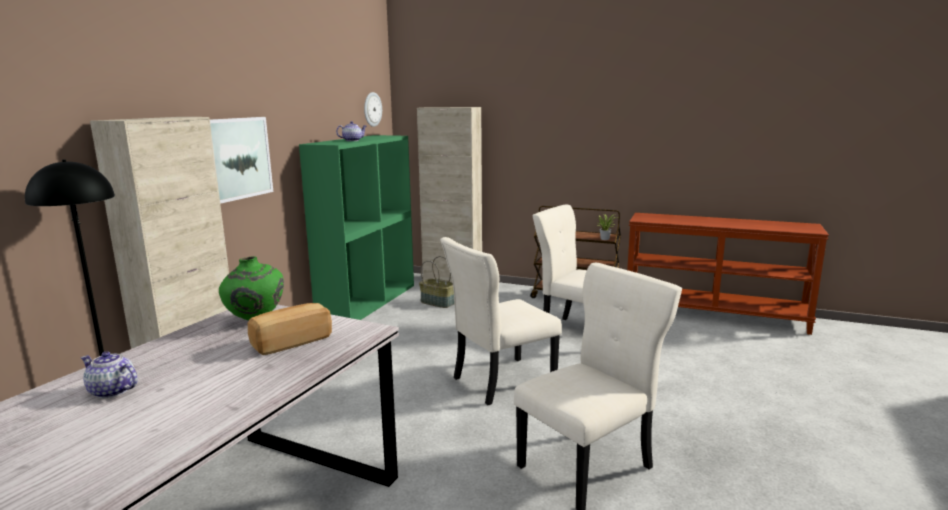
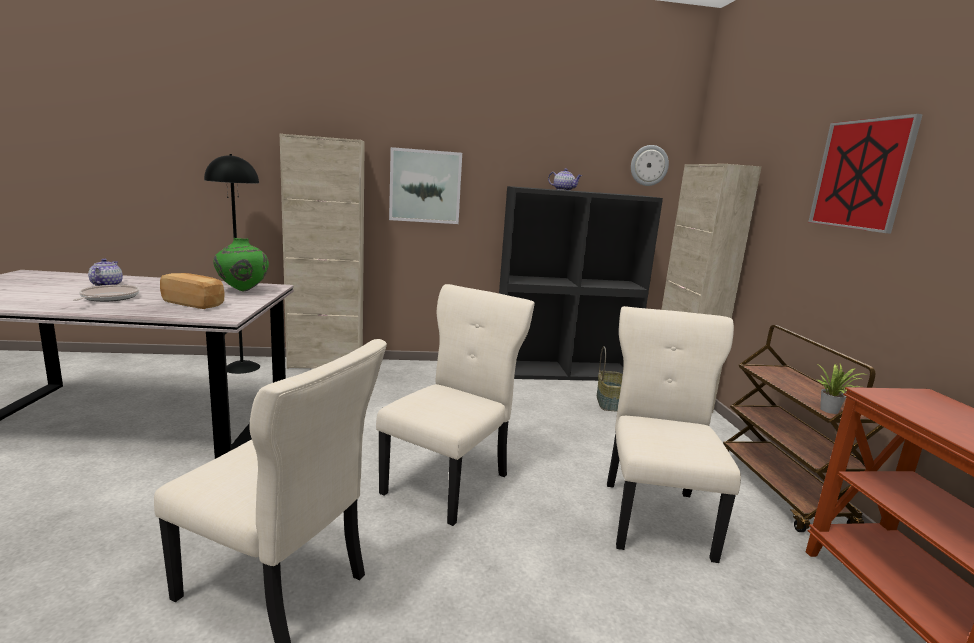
camera: 60 degrees right, 0 degrees up
green bookcase [299,135,414,320] -> black bookcase [499,186,663,381]
beige chair [440,237,562,405] -> beige chair turned 90 degrees clockwise [376,284,535,526]
none -> frying pan [73,285,139,302]
none -> picture [808,114,923,234]

